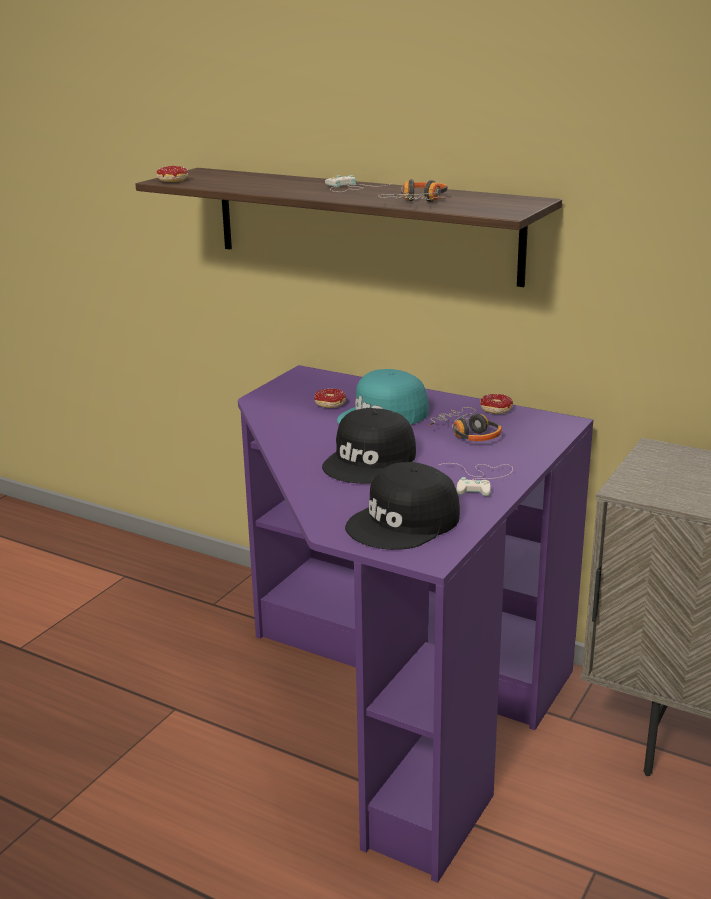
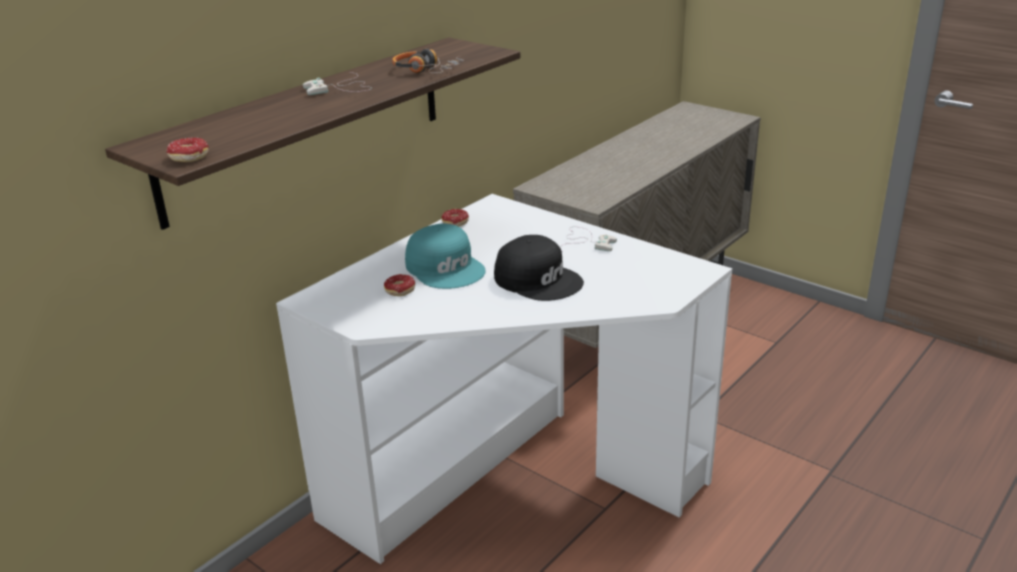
camera: 80 degrees left, 5 degrees up
purple desk [238,365,593,883] -> white desk [276,194,732,564]
black cap [345,462,460,550] -> none
headphones [428,407,502,441] -> none

